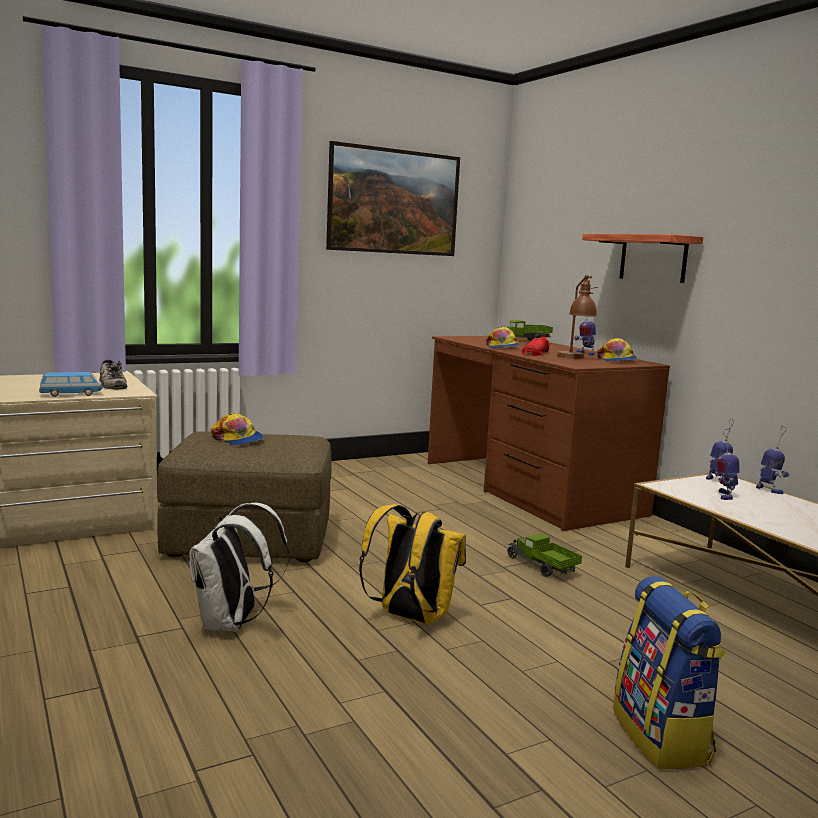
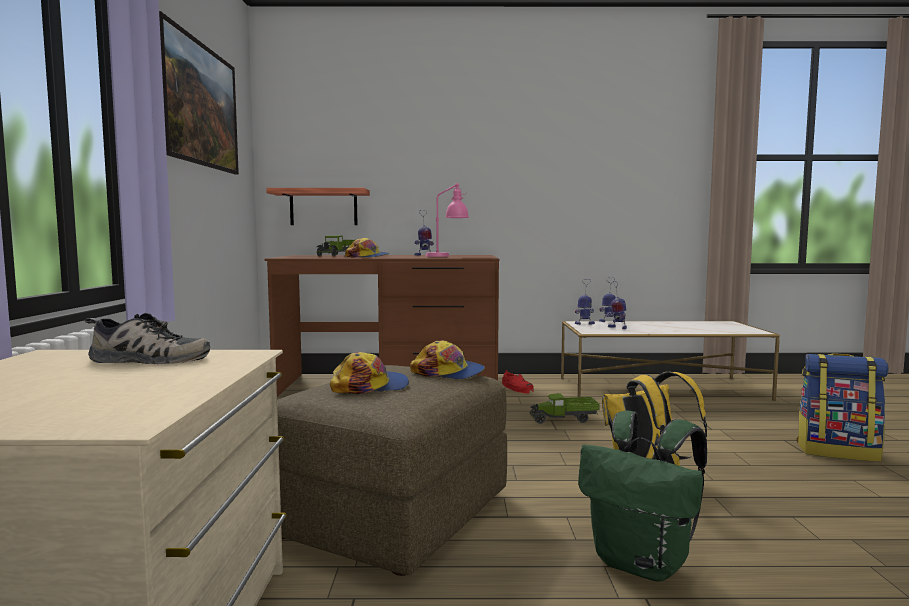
camera: 60 degrees left, 5 degrees down
toy car [39,372,103,397] -> none
white backpack [189,503,289,632] -> green backpack [578,411,707,582]
red shoe [521,335,549,356] -> red shoe moved to [502,370,534,394]
brown table lamp [557,275,598,359] -> pink table lamp [426,183,469,257]
shelf [582,234,703,283] -> shelf moved to [266,188,370,225]
cap [597,338,637,361] -> cap moved to [410,340,485,379]

